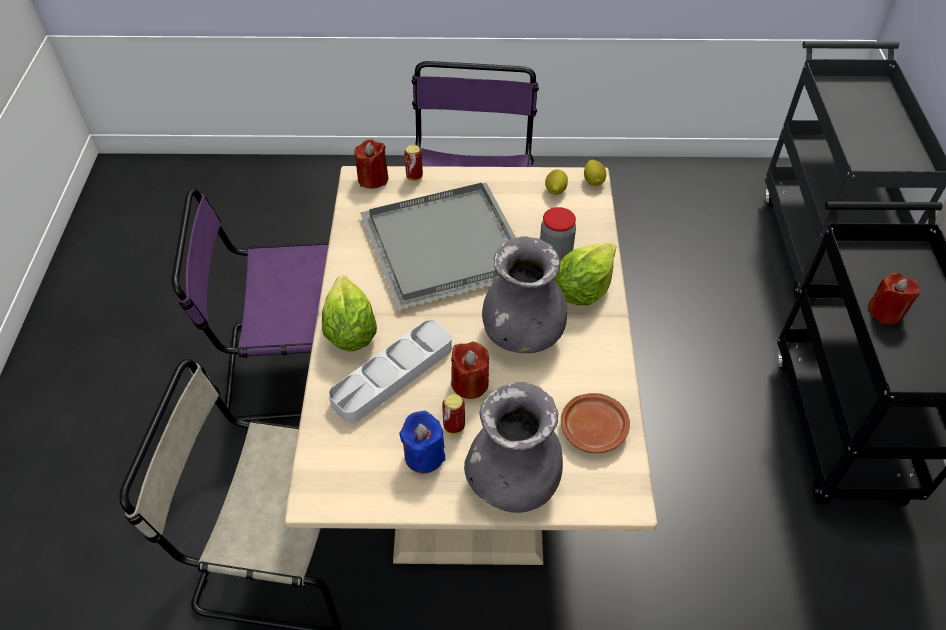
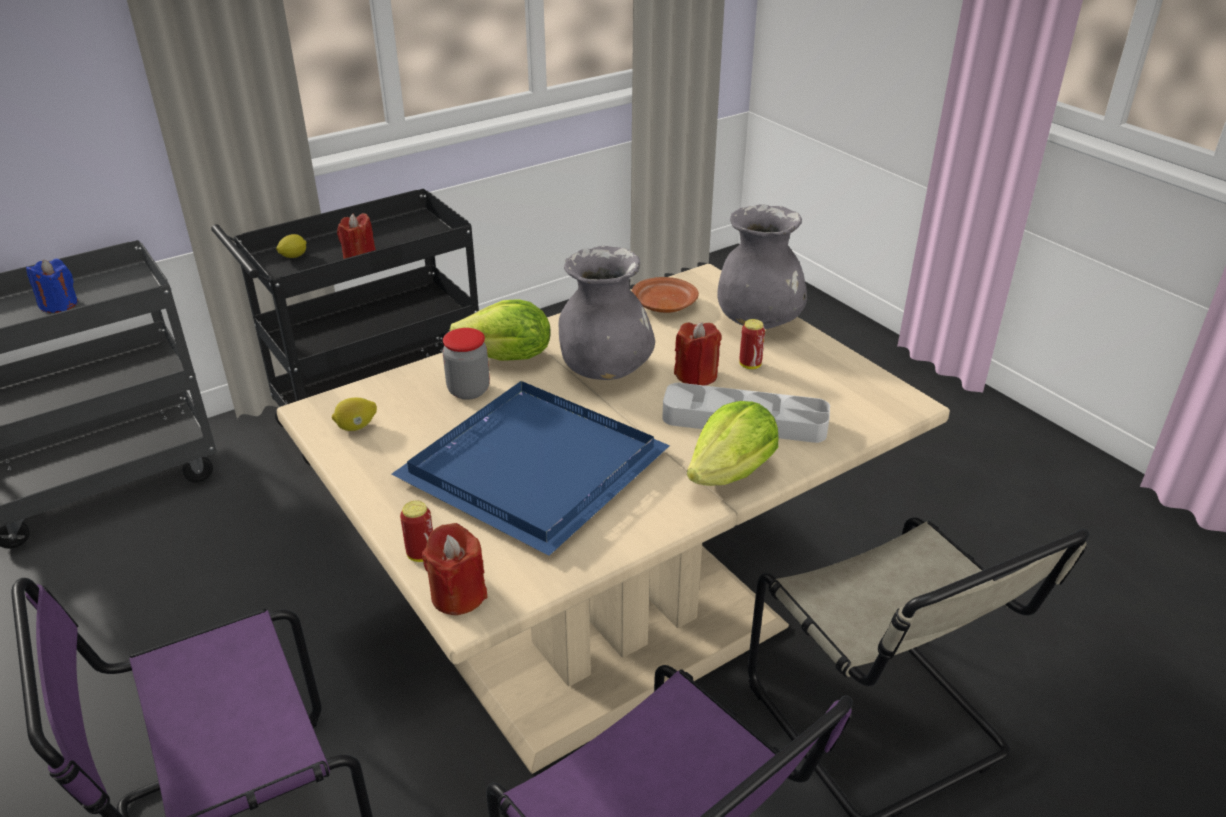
camera: 125 degrees left, 15 degrees down
grey tray [360,183,516,310] -> blue tray [391,381,670,556]
blue candle [399,411,445,474] -> blue candle moved to [26,259,78,313]
lemon [584,160,607,186] -> lemon moved to [276,234,307,258]

